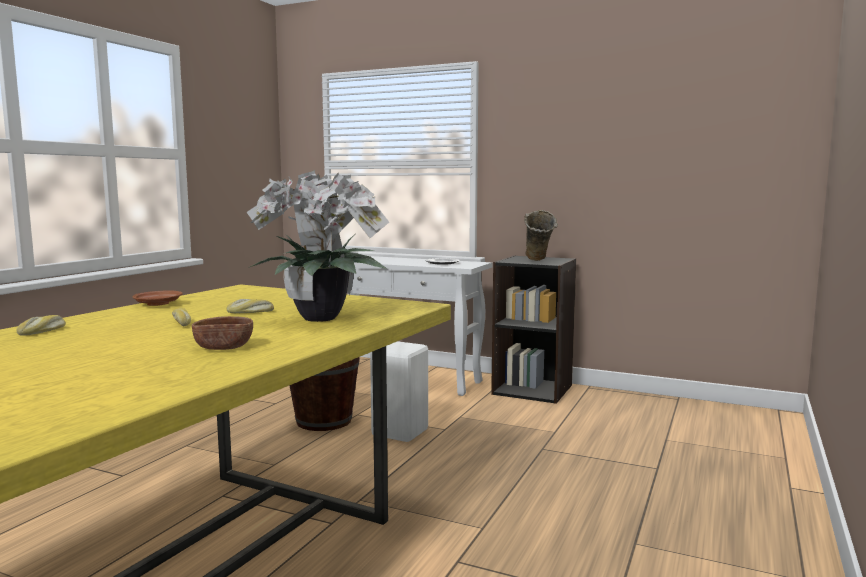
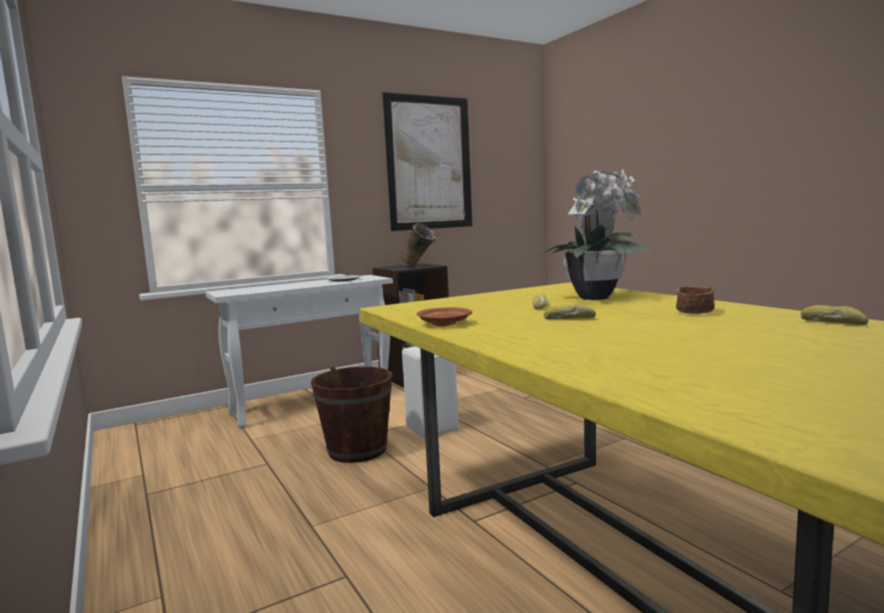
camera: 55 degrees left, 0 degrees up
bread [16,315,66,336] -> bread moved to [801,305,868,325]
none -> picture [382,92,472,231]

